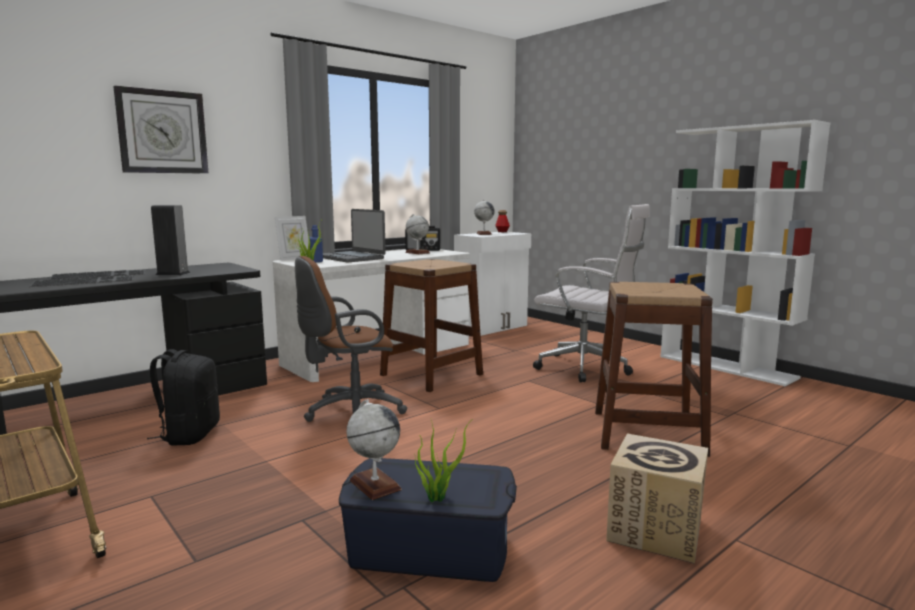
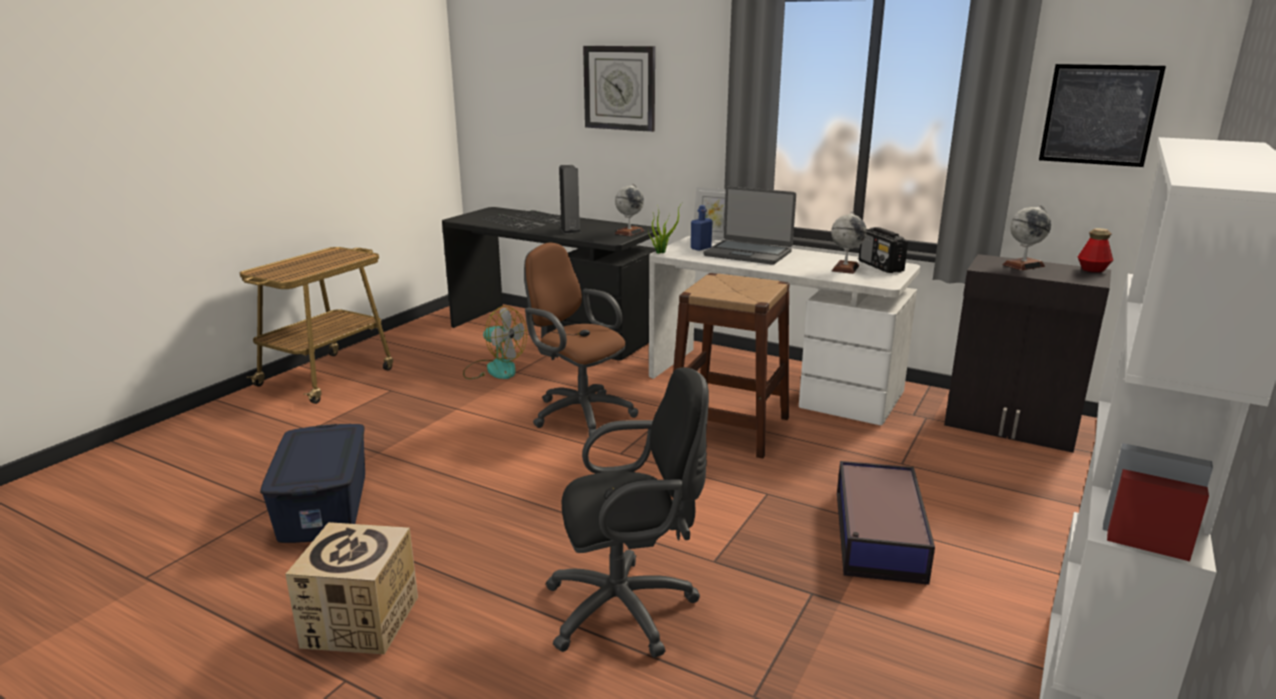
camera: 70 degrees right, 10 degrees up
black backpack [147,349,220,446] -> fan [463,306,527,379]
laptop [323,209,386,263] -> laptop turned 90 degrees counterclockwise [703,186,796,265]
globe [346,399,402,500] -> globe moved to [615,184,644,236]
potted plant [415,419,473,502] -> none
white cabinet [454,232,531,336] -> black cabinet [944,254,1111,453]
white office chair [533,204,650,382] -> storage box [837,461,935,585]
brown stool [595,282,713,457] -> black office chair [545,367,709,658]
none -> picture [1039,64,1166,167]

